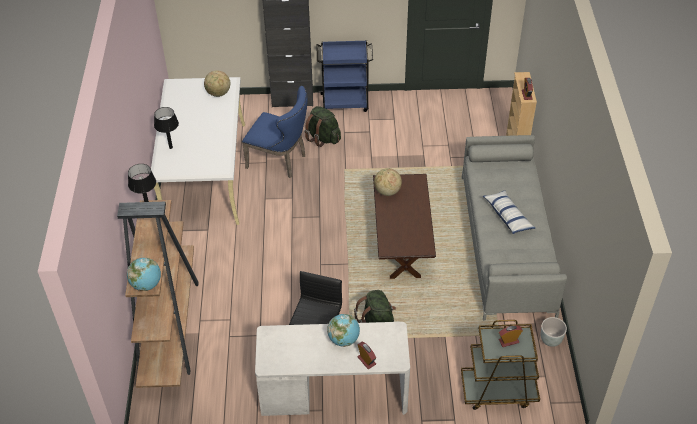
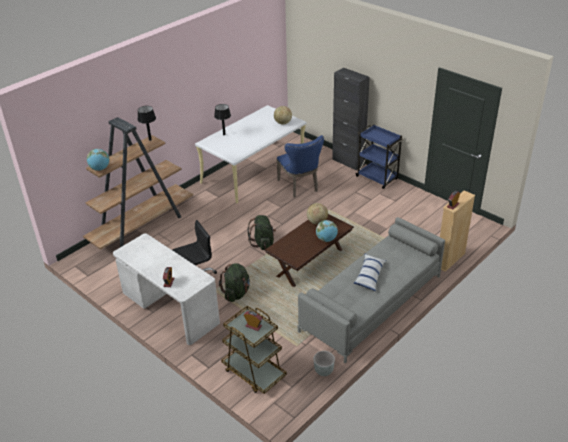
camera: 45 degrees right, 10 degrees down
green backpack [304,106,341,147] -> green backpack moved to [247,215,276,250]
globe [327,314,360,347] -> globe moved to [316,220,338,242]

